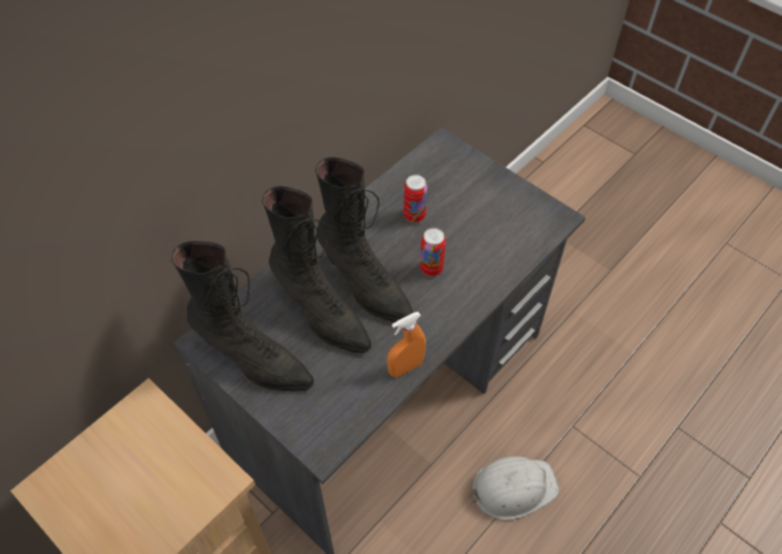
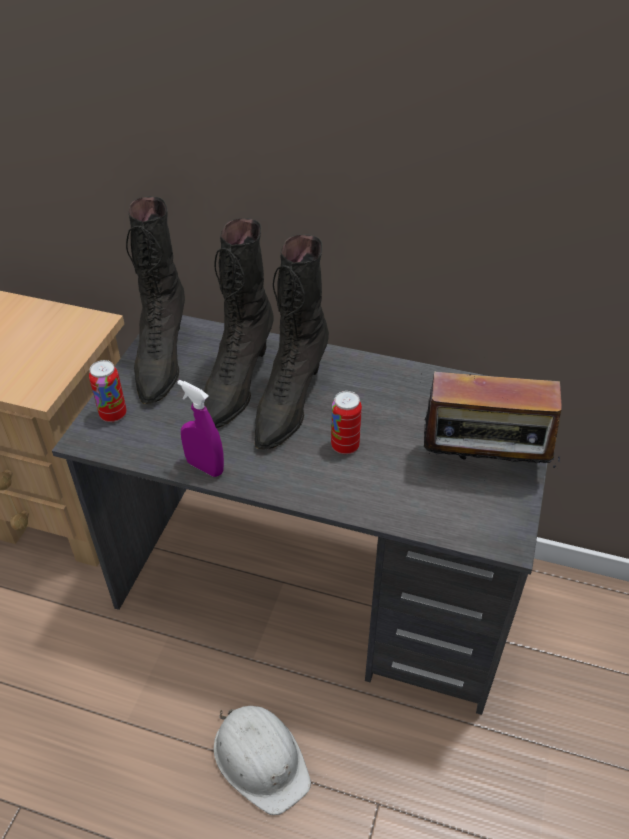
camera: 65 degrees right, 10 degrees down
orange spray bottle [387,312,426,378] -> purple spray bottle [177,380,224,477]
can [404,175,427,223] -> can moved to [89,360,127,422]
none -> radio [424,372,562,478]

